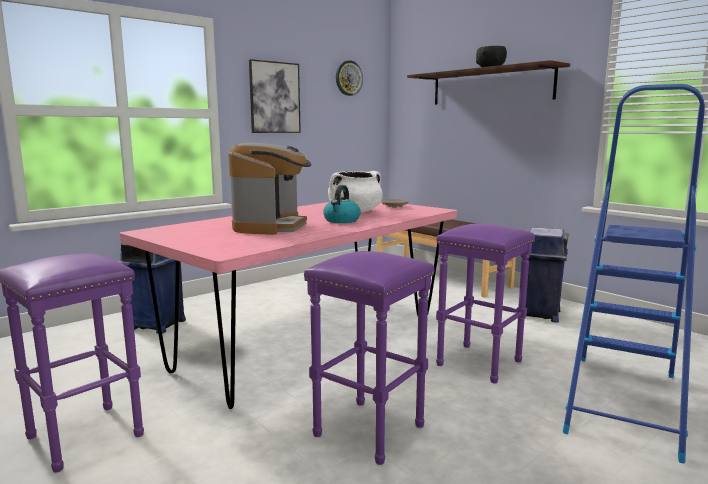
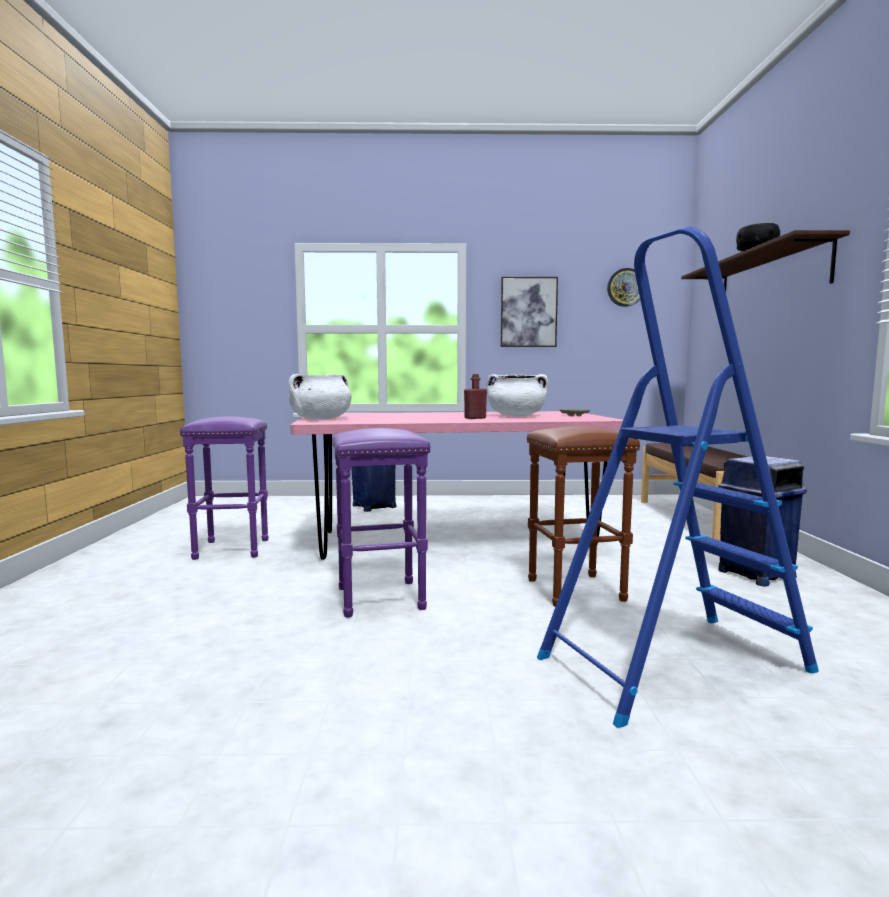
camera: 40 degrees right, 5 degrees down
coffee machine [228,143,311,234] -> none
kettle [323,185,361,223] -> red bottle [464,374,487,419]
purple stool [436,224,535,383] -> brown stool [527,426,640,607]
none -> white cooking pot [288,374,352,420]

